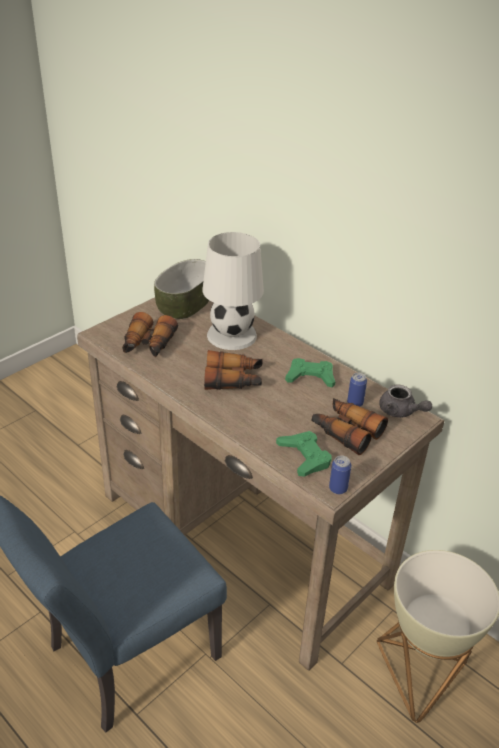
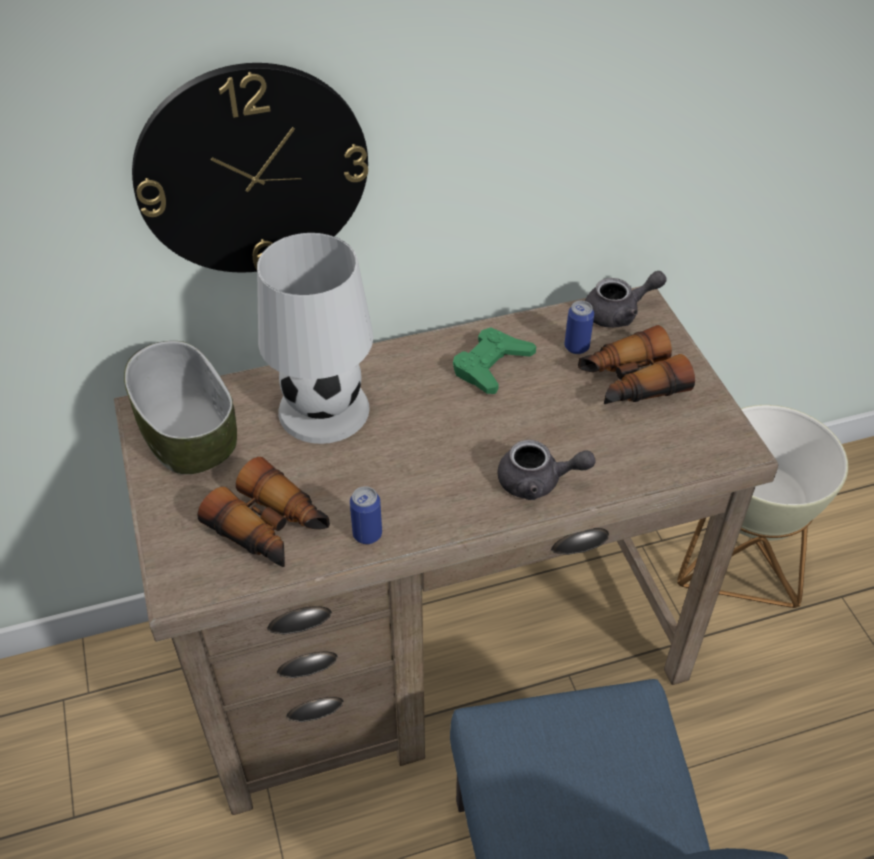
camera: 60 degrees left, 10 degrees up
binoculars [204,350,263,390] -> none
green game controller [276,431,332,477] -> none
can [329,455,351,494] -> can moved to [350,486,382,544]
none -> wall clock [132,63,368,273]
none -> grey teapot [498,440,595,500]

